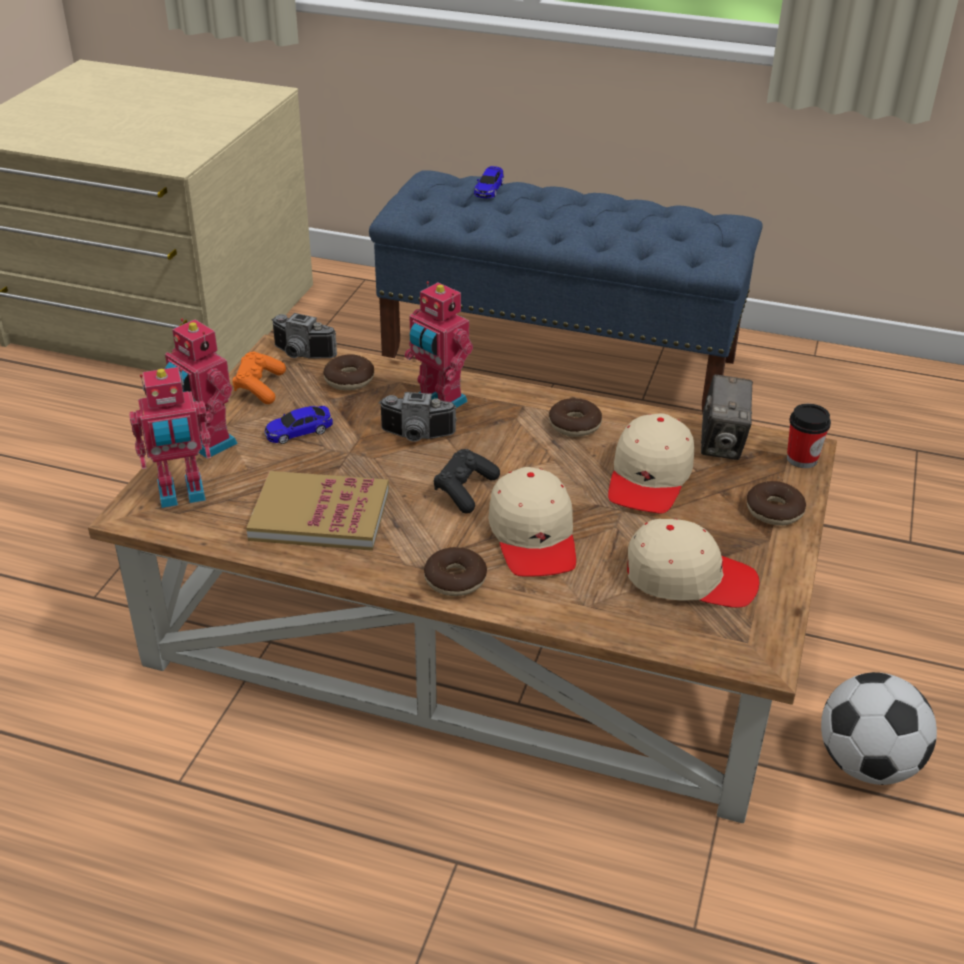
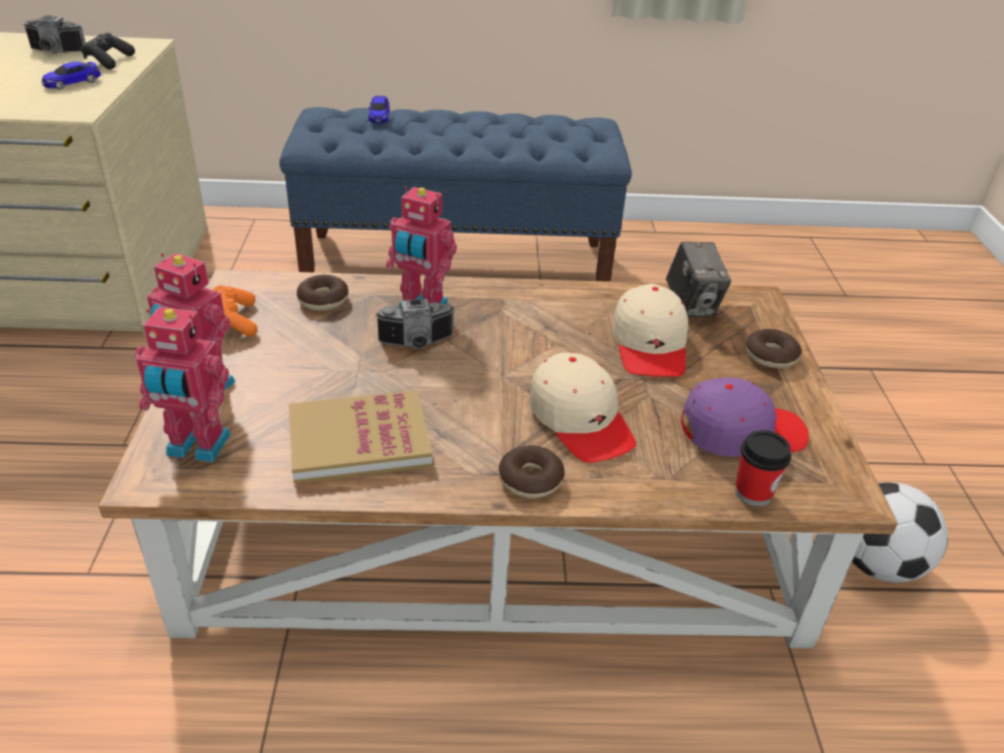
camera: 20 degrees left, 0 degrees up
toy robot [129,367,211,508] -> toy robot turned 45 degrees clockwise [135,307,231,463]
toy car [264,406,333,444] -> toy car moved to [42,62,101,90]
camera [272,313,337,359] -> camera moved to [23,16,85,53]
black game controller [434,449,500,514] -> black game controller moved to [81,33,135,69]
donut [549,398,602,437] -> none
beige cap [627,519,759,608] -> purple cap [681,377,809,457]
cup [787,404,831,468] -> cup moved to [735,430,791,506]

